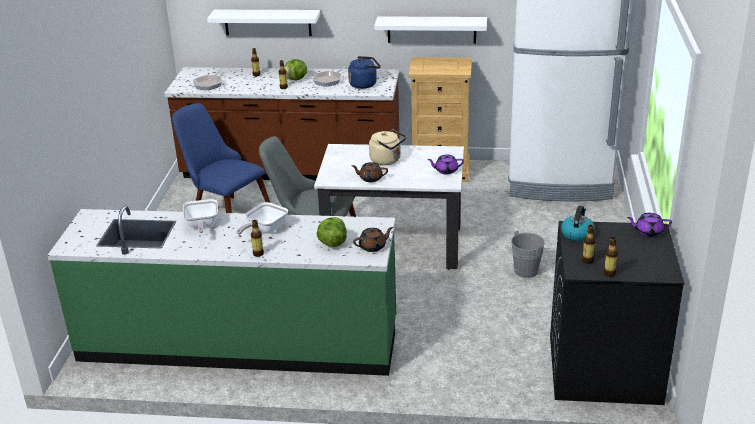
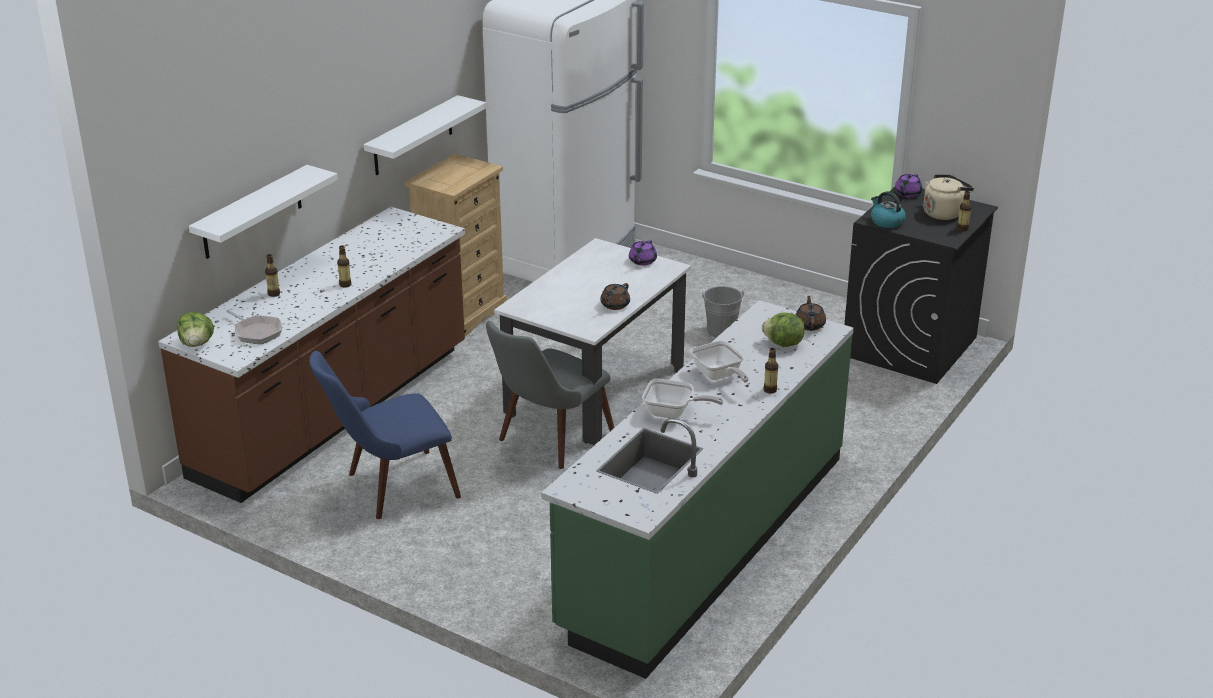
camera: 65 degrees left, 0 degrees up
lettuce [284,59,307,80] -> lettuce moved to [177,312,214,347]
frying pan [313,66,347,87] -> none
blue kettle [348,56,381,89] -> none
beige kettle [369,129,406,165] -> beige kettle moved to [923,174,974,220]
bottle [582,225,596,264] -> none

